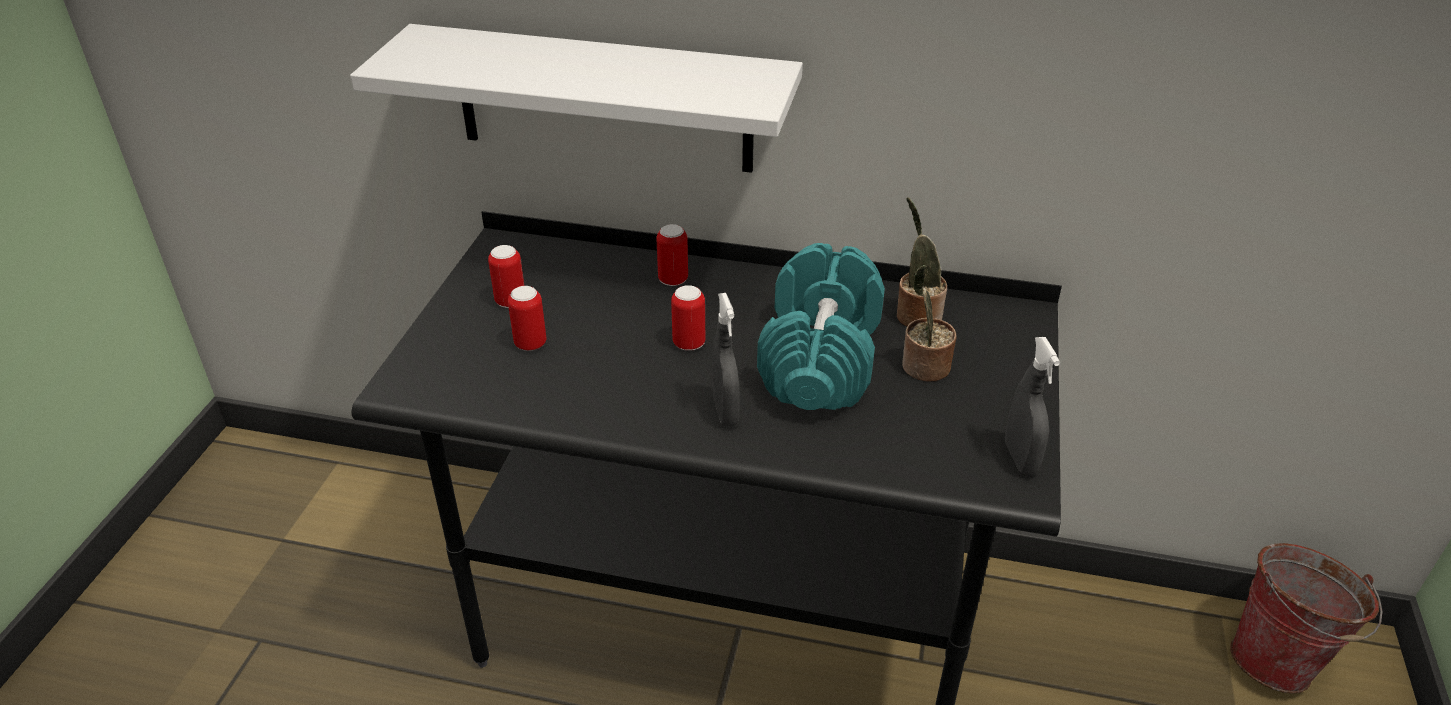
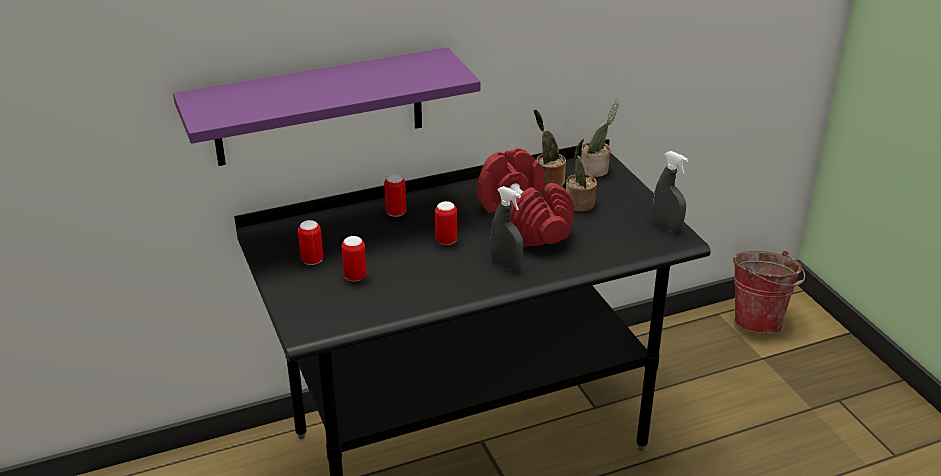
camera: 35 degrees left, 5 degrees down
white shelf [350,24,803,173] -> purple shelf [173,48,480,166]
turquoise dumbbell [757,243,885,410] -> red dumbbell [478,148,574,247]
none -> potted plant [581,99,619,177]

